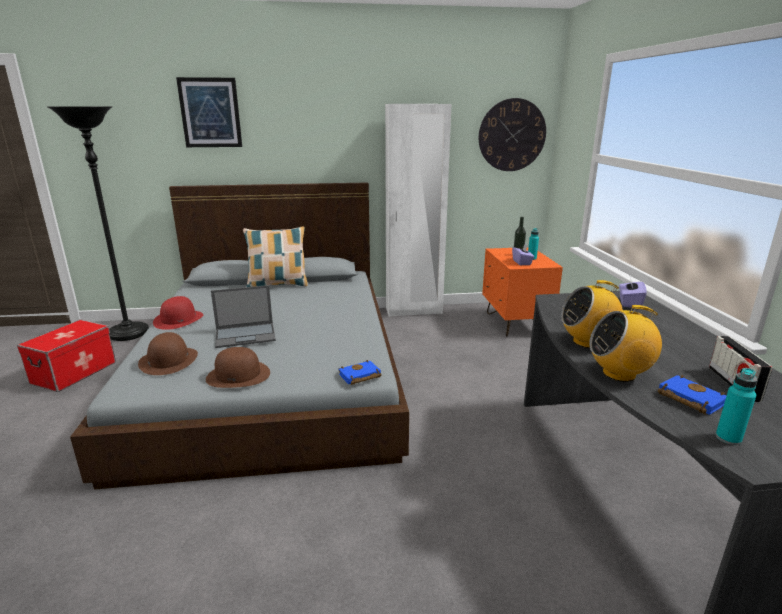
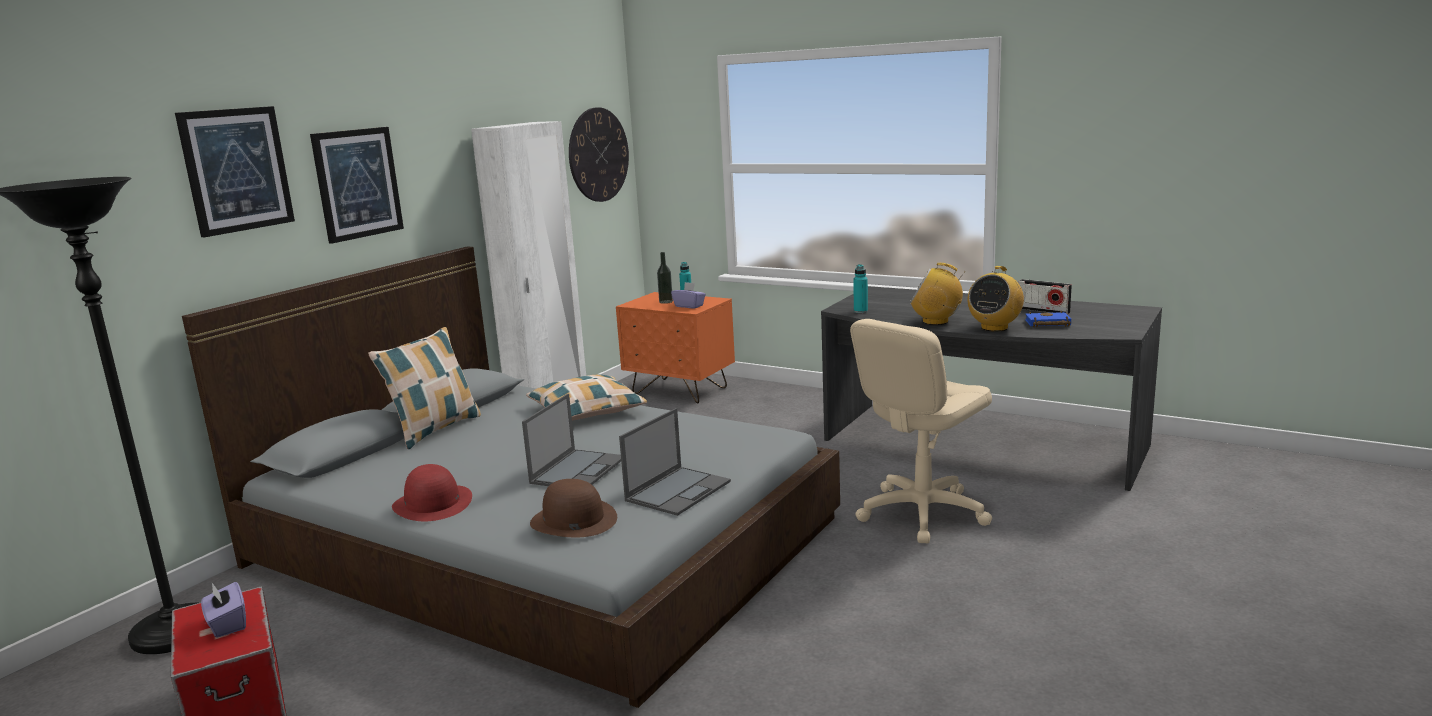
camera: 50 degrees left, 5 degrees down
brown hat [206,347,270,388] -> laptop [619,408,731,516]
blue book [339,360,382,385] -> none
radio [561,280,623,348] -> radio turned 75 degrees clockwise [910,263,966,325]
purple tissue box [619,276,647,308] -> purple tissue box moved to [201,582,246,638]
turquoise bottle [716,368,758,445] -> turquoise bottle moved to [853,264,868,313]
none -> picture [310,127,404,244]
none -> pillow [526,375,647,421]
none -> beige office chair [850,319,992,543]

